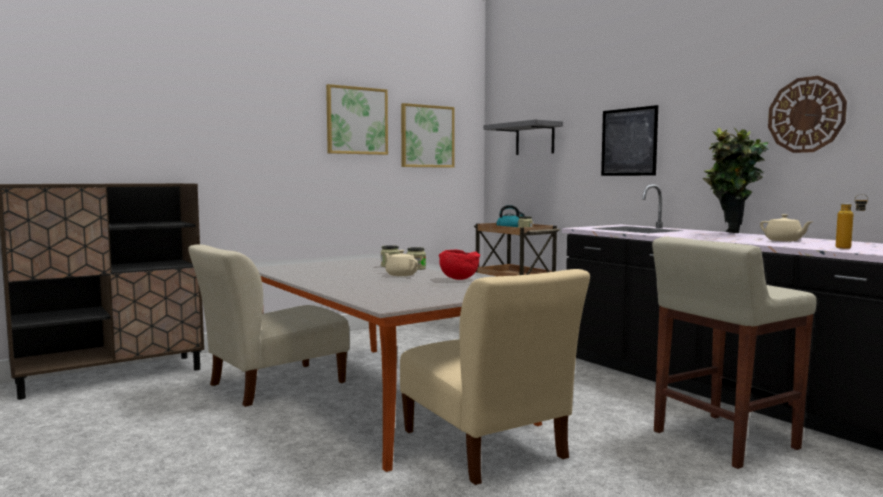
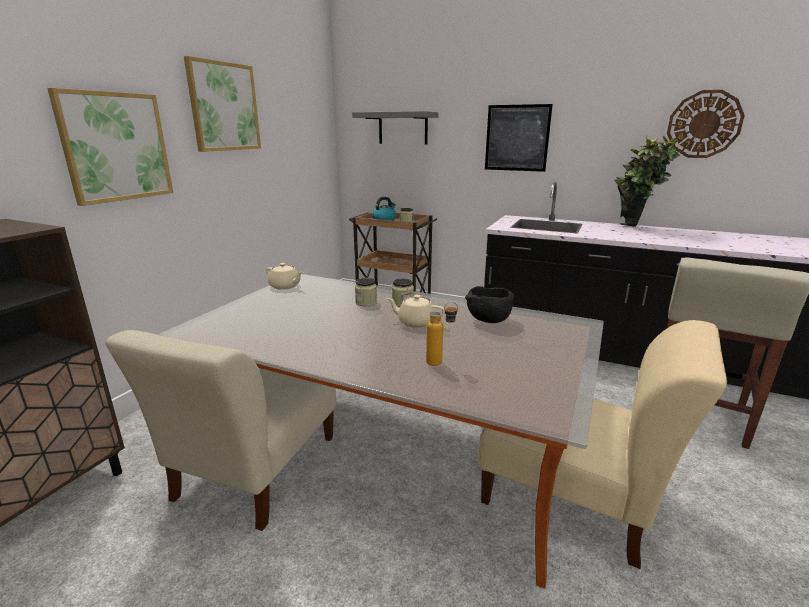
camera: 30 degrees left, 15 degrees up
picture [401,103,455,168] -> picture moved to [47,88,173,206]
red bowl [439,250,480,280] -> black bowl [465,286,514,323]
beige teapot [760,214,812,242] -> beige teapot moved to [266,263,303,290]
bottle [836,194,868,249] -> bottle moved to [426,302,458,366]

